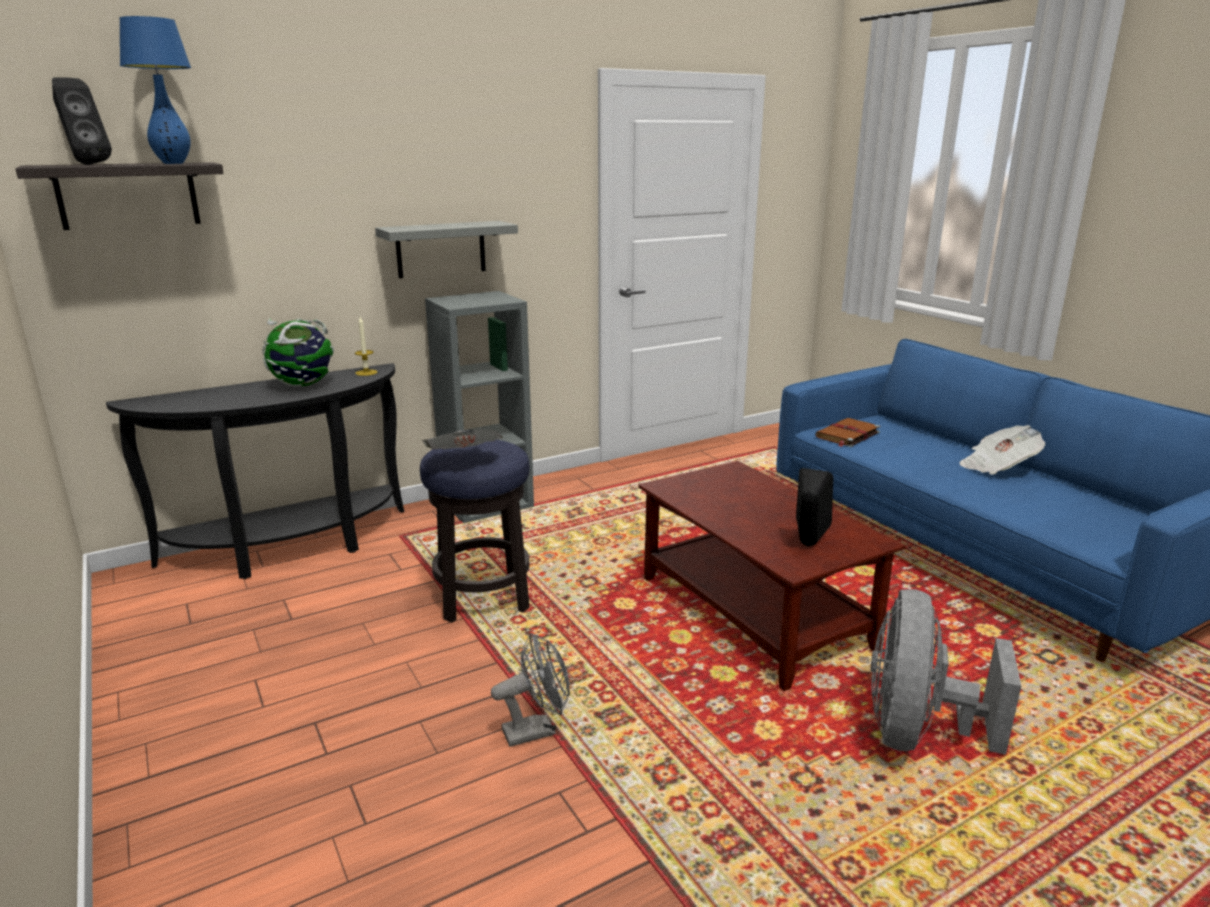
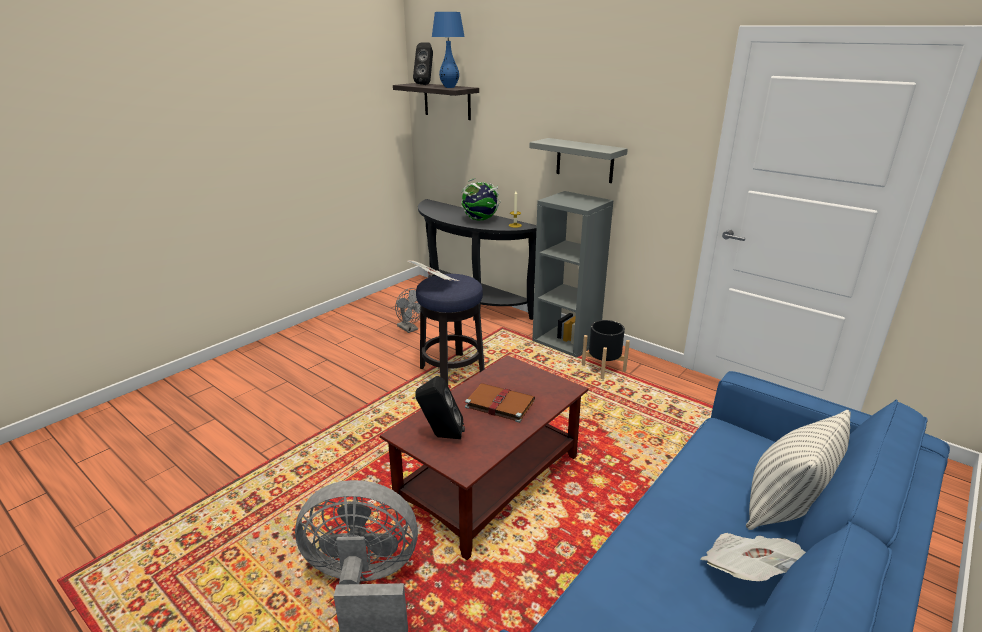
camera: 70 degrees right, 5 degrees up
grey fan [491,633,570,747] -> grey fan moved to [395,288,420,333]
brown book [815,418,881,447] -> brown book moved to [463,383,535,423]
none -> black planter [582,320,630,379]
none -> pillow [746,410,851,530]

